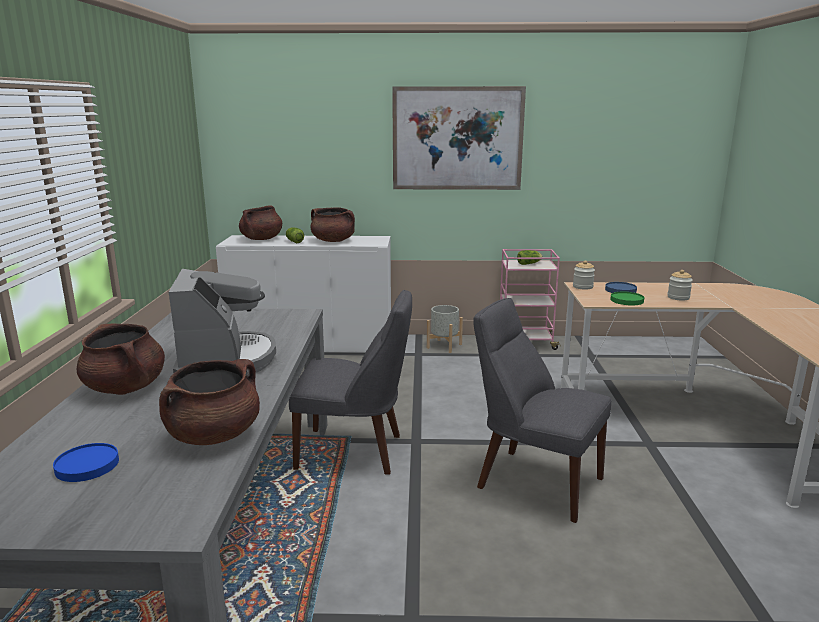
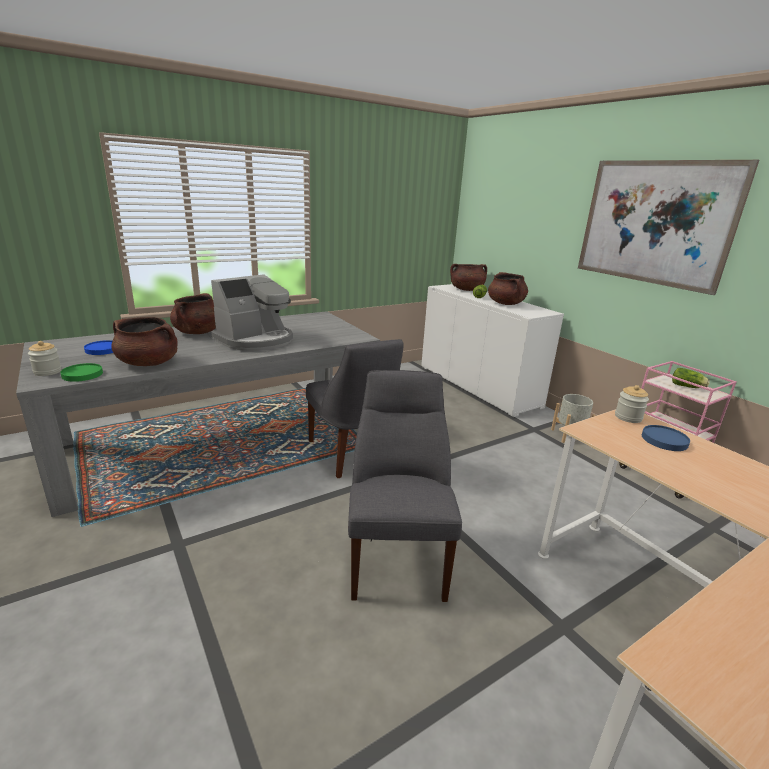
camera: 55 degrees right, 5 degrees up
green plate [611,292,644,305] -> green plate moved to [60,363,103,382]
jar [667,270,693,301] -> jar moved to [28,341,61,376]

